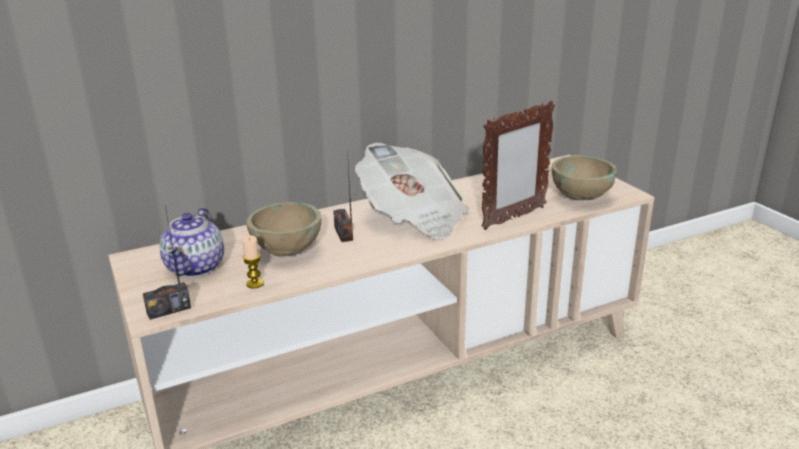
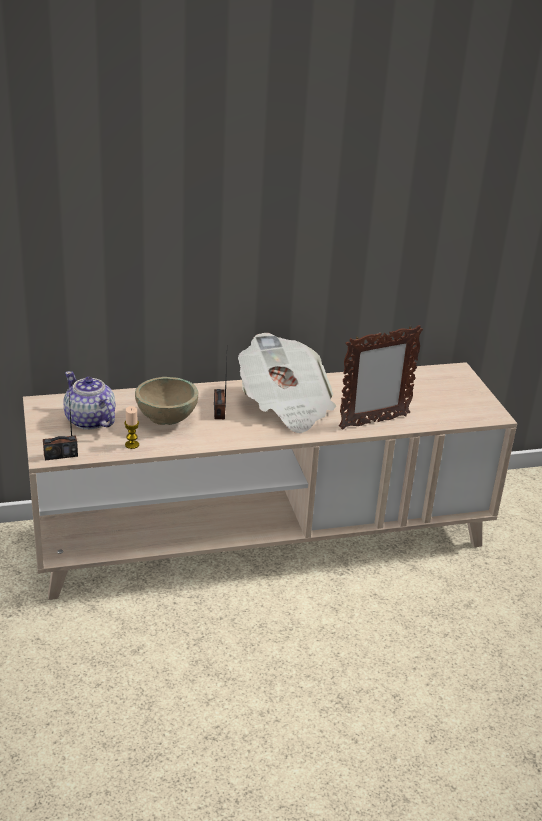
camera: 10 degrees right, 5 degrees up
teapot [160,208,224,278] -> teapot turned 120 degrees clockwise [63,371,115,430]
beige bowl [552,155,617,200] -> none

